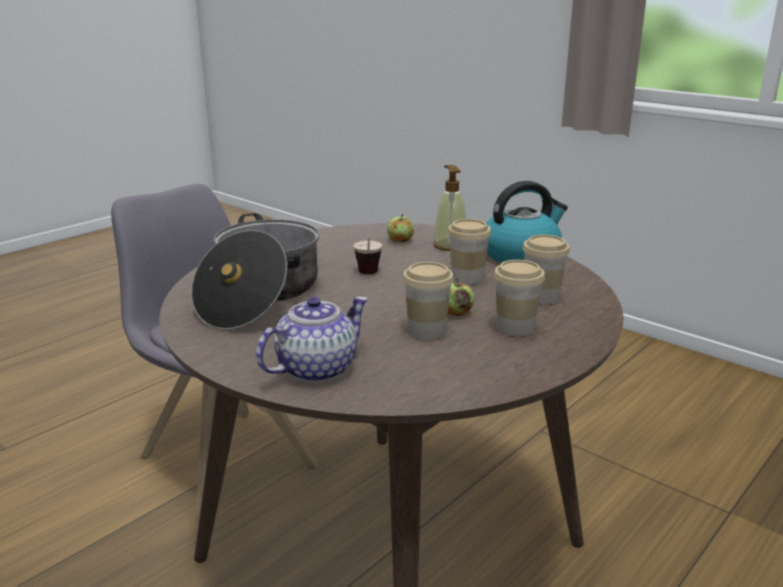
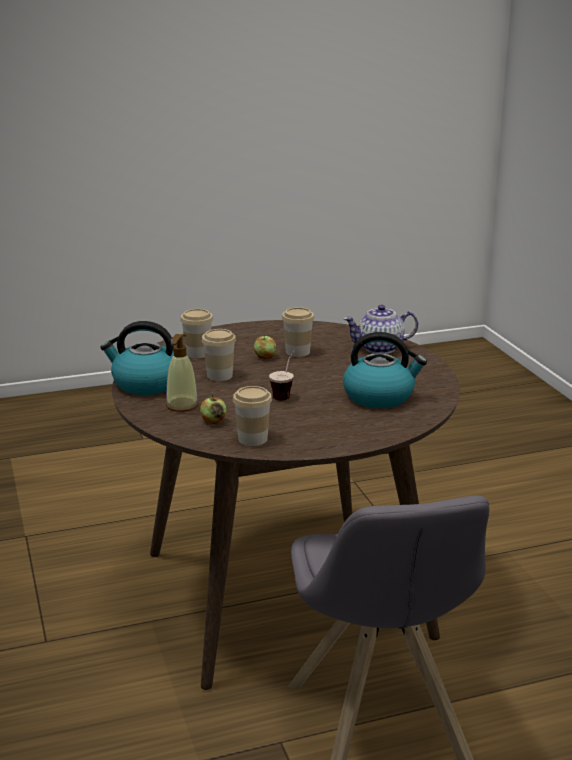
camera: 150 degrees left, 0 degrees up
cooking pot [191,213,319,330] -> kettle [343,332,427,408]
cup [493,260,545,337] -> cup moved to [233,386,272,446]

